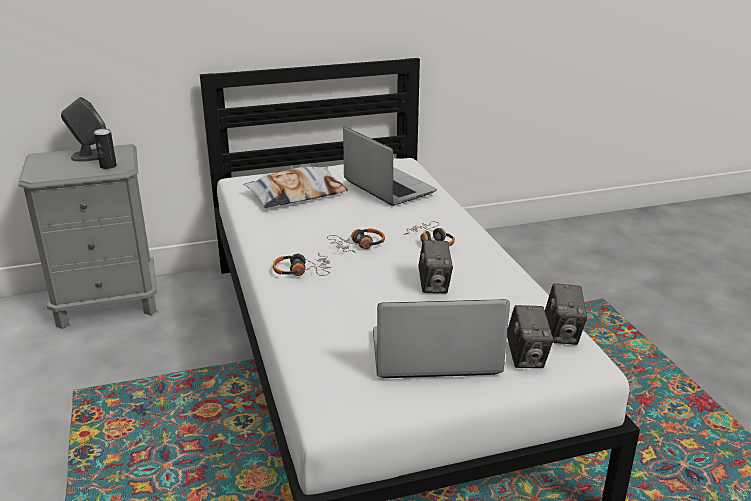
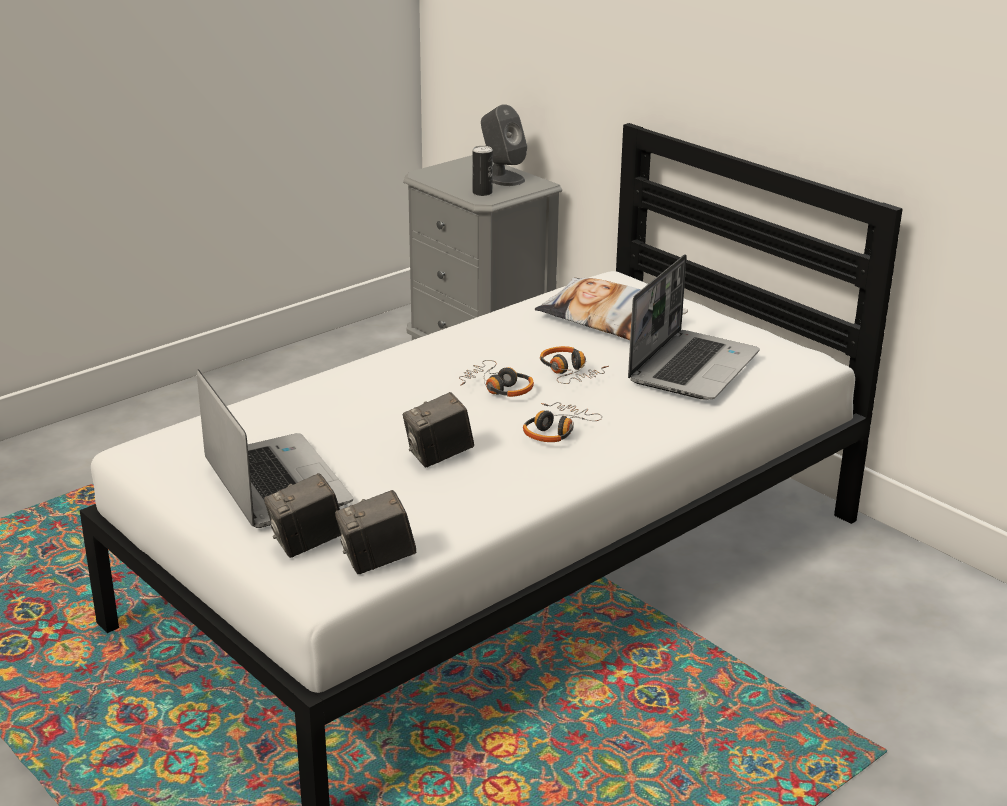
camera: 65 degrees right, 0 degrees up
headphones [273,252,331,276] -> headphones moved to [540,346,609,384]

